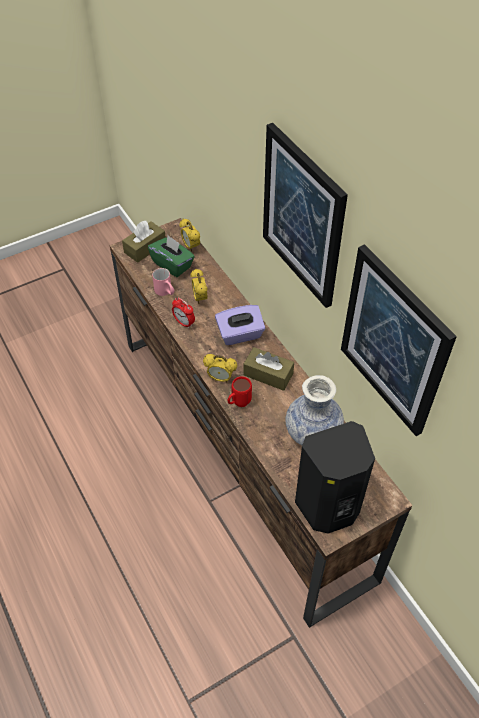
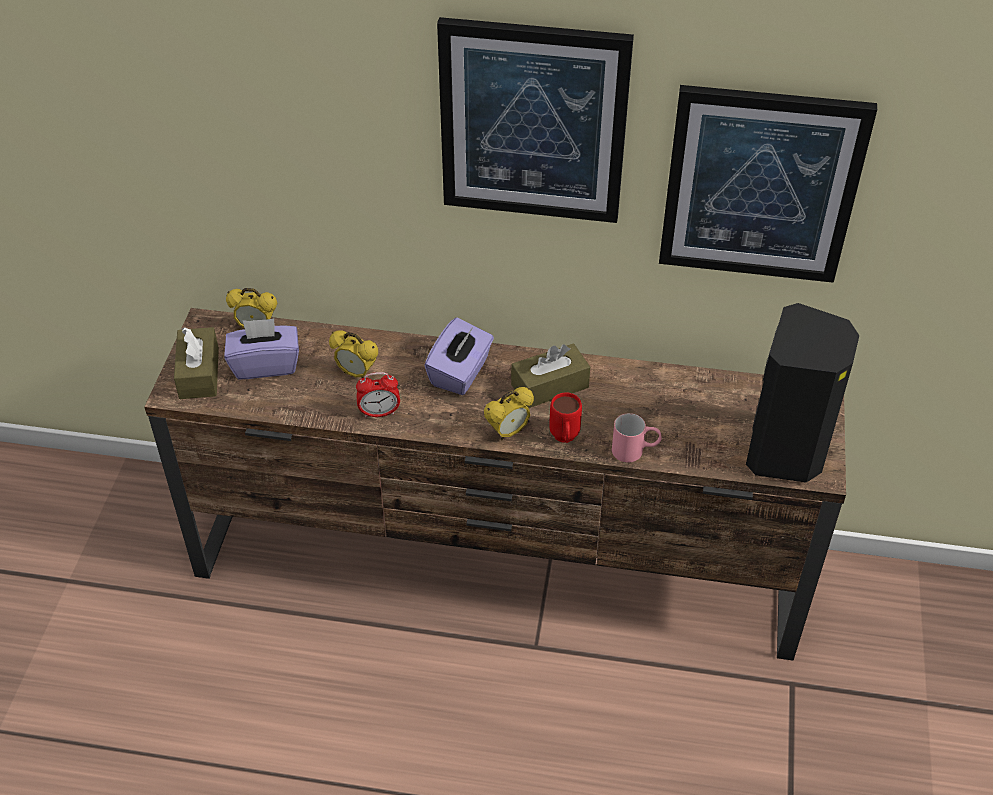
camera: 50 degrees left, 5 degrees down
green tissue box [148,235,195,277] -> purple tissue box [224,319,299,379]
pink mug [152,268,175,296] -> pink mug moved to [612,413,662,462]
vase [286,375,344,445] -> none

